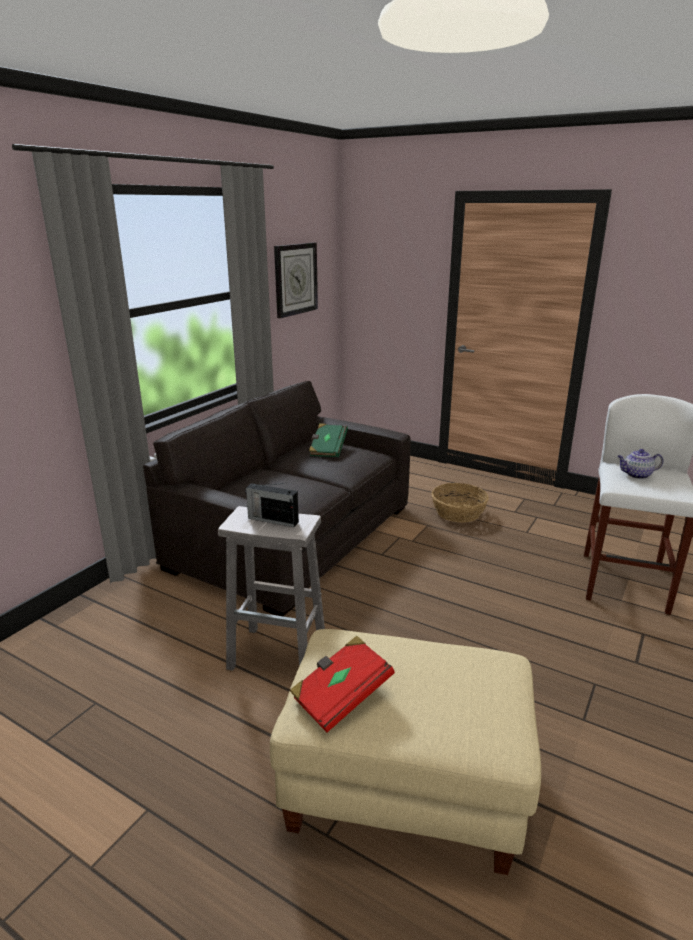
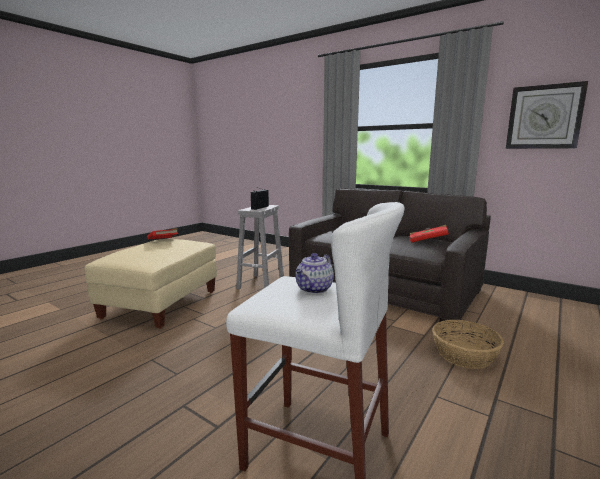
camera: 95 degrees right, 10 degrees down
green book [309,423,348,457] -> red book [410,225,449,243]
teapot [617,449,663,479] -> teapot turned 150 degrees counterclockwise [295,253,334,294]

